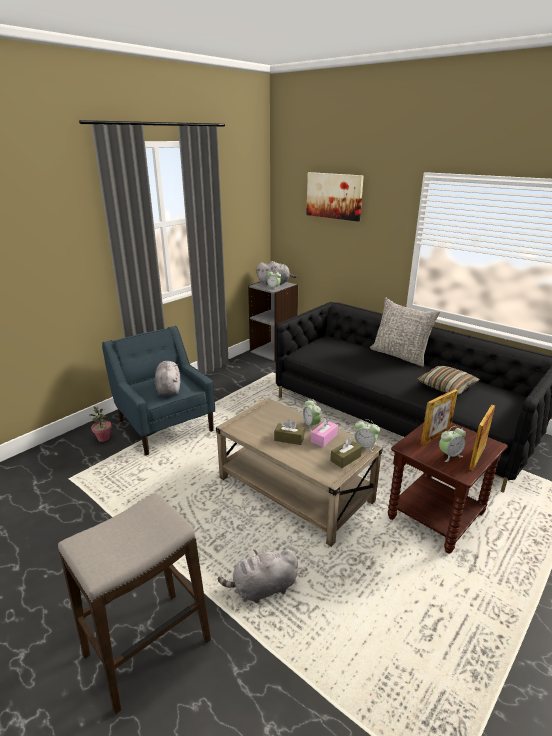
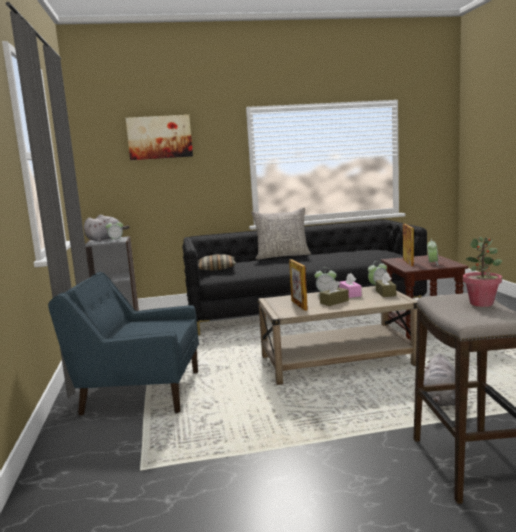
camera: 50 degrees left, 15 degrees down
potted plant [90,406,112,442] -> potted plant moved to [463,237,502,307]
grey plush toy [155,361,180,396] -> none
pillow [417,366,480,395] -> pillow moved to [197,254,236,270]
picture frame [469,404,495,471] -> picture frame moved to [289,259,308,311]

